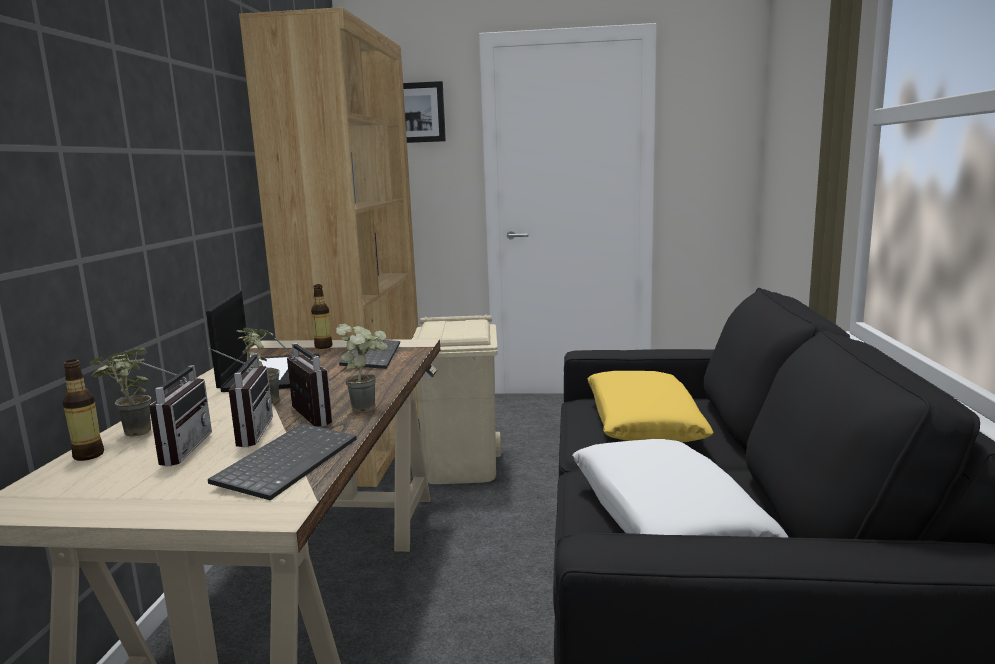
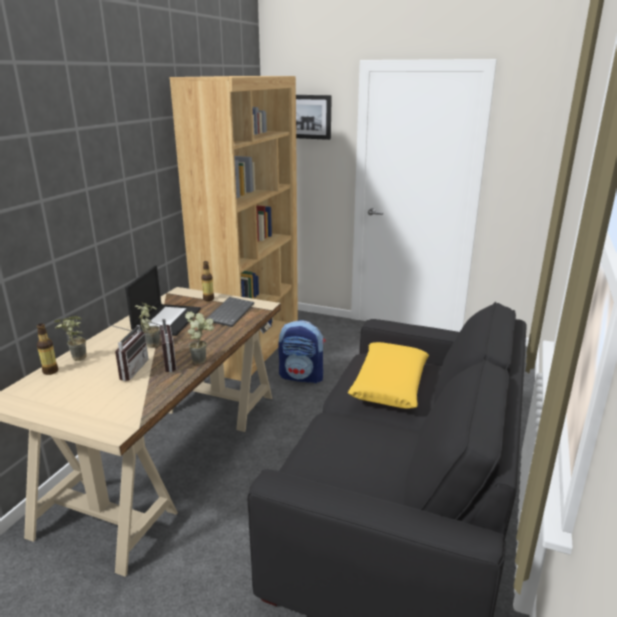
camera: 15 degrees right, 10 degrees up
radio [134,360,212,466] -> none
keyboard [208,423,357,500] -> none
beige trash can [412,314,502,484] -> backpack [278,320,325,384]
white pillow [572,439,789,538] -> none

